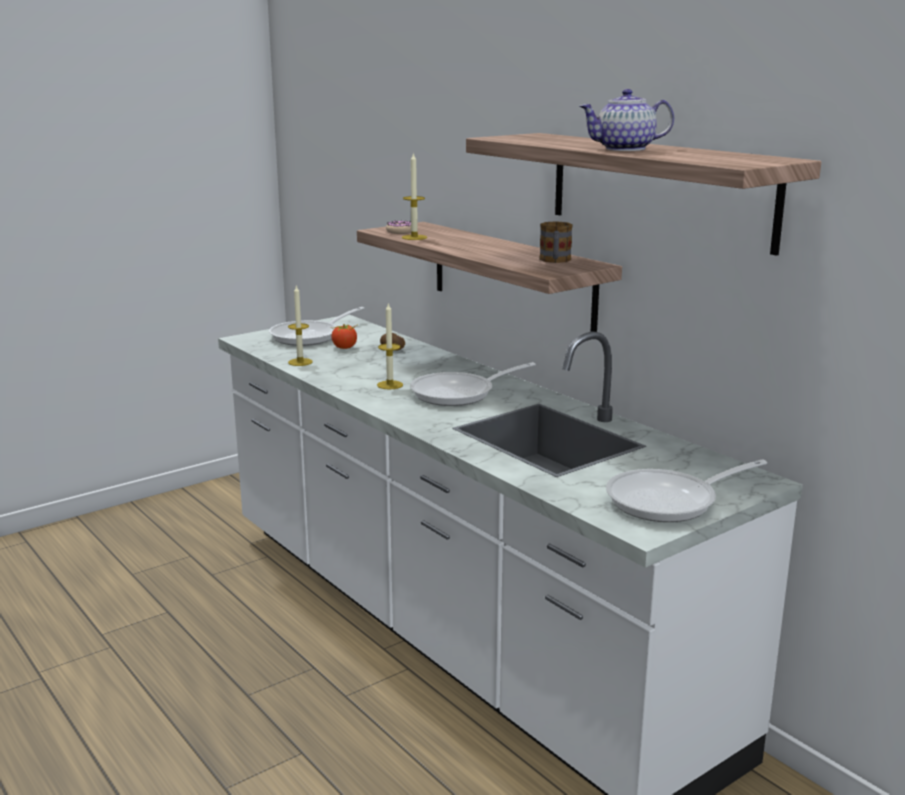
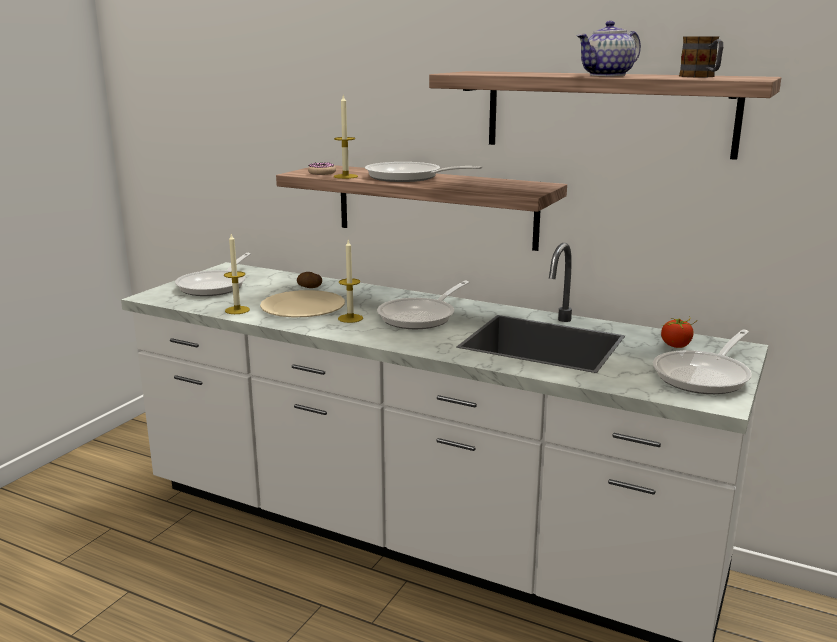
camera: 25 degrees left, 0 degrees up
tomato [331,324,358,349] -> tomato moved to [661,317,695,348]
mug [539,221,573,263] -> mug moved to [679,37,723,77]
none -> beige plate [260,290,345,317]
none -> frying pan [365,162,482,182]

